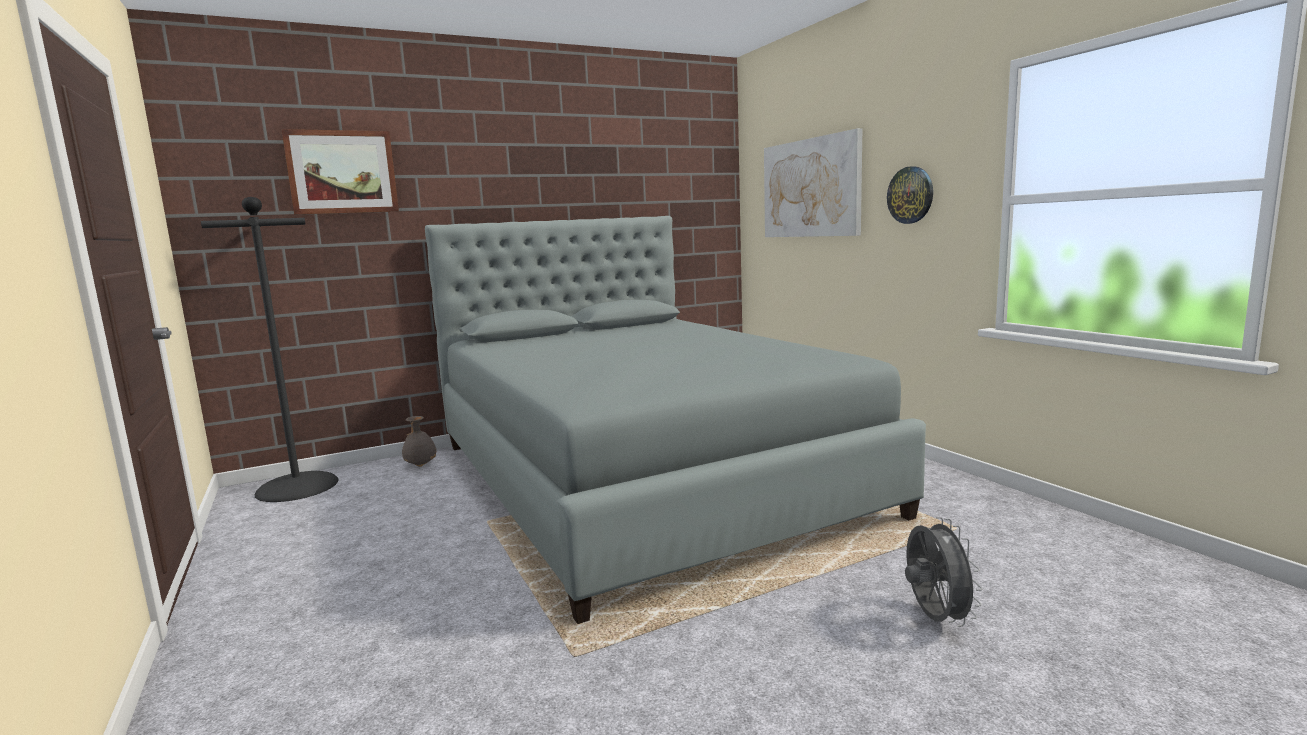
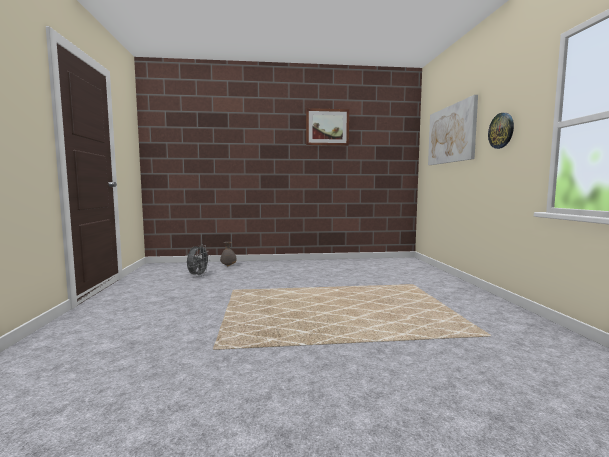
camera: 20 degrees right, 5 degrees down
black clothes rack [201,197,339,502] -> none
picture [282,129,399,215] -> picture moved to [306,108,349,146]
grey bed [425,216,926,624] -> none
grey fan [905,517,982,627] -> grey fan moved to [187,244,210,277]

